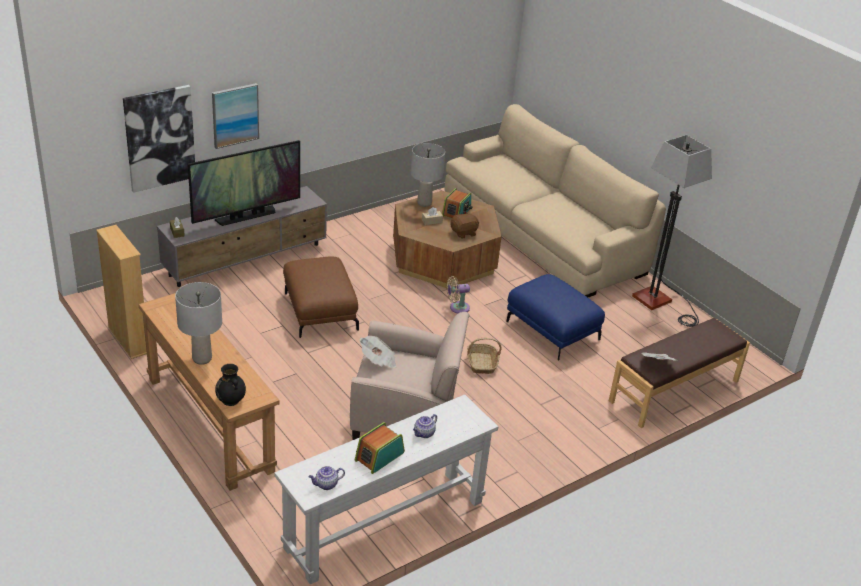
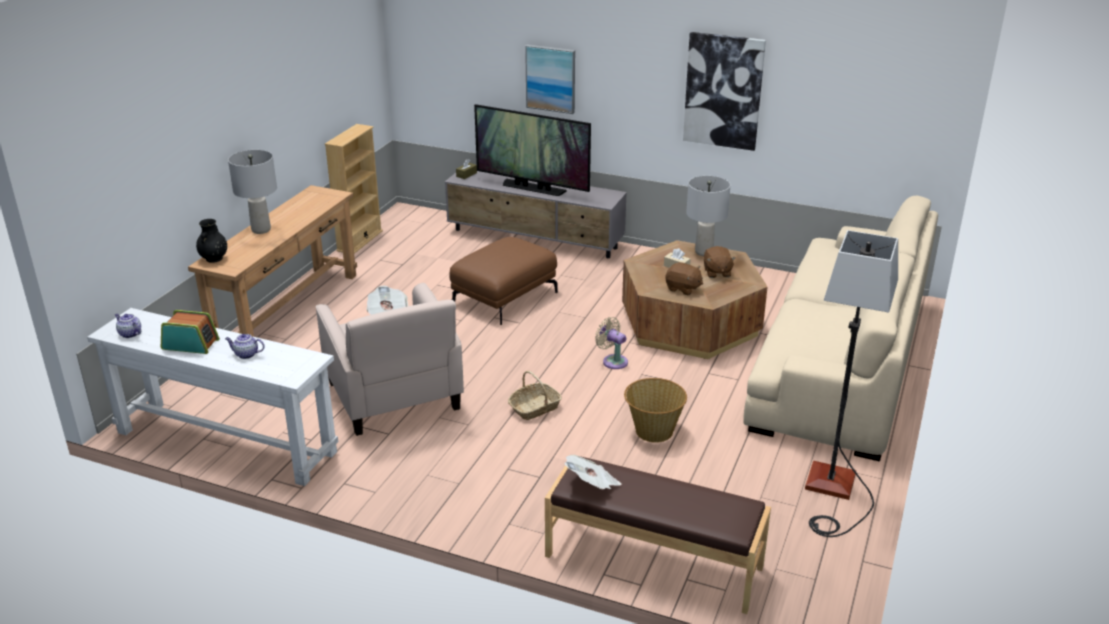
camera: 60 degrees right, 5 degrees down
picture [123,85,195,193] -> picture moved to [683,32,766,151]
radio [442,188,473,218] -> brown plush toy [703,246,736,278]
blue ottoman [506,274,605,361] -> basket [624,378,687,443]

